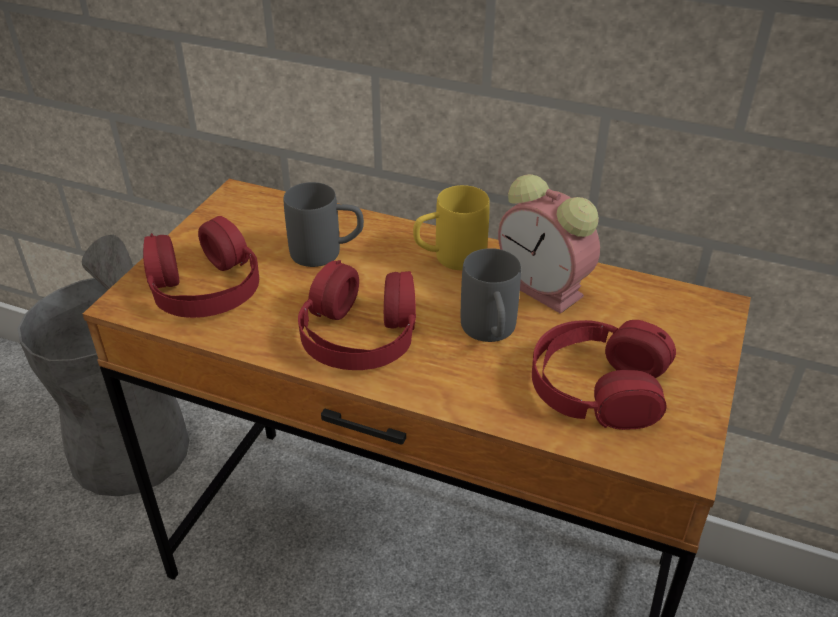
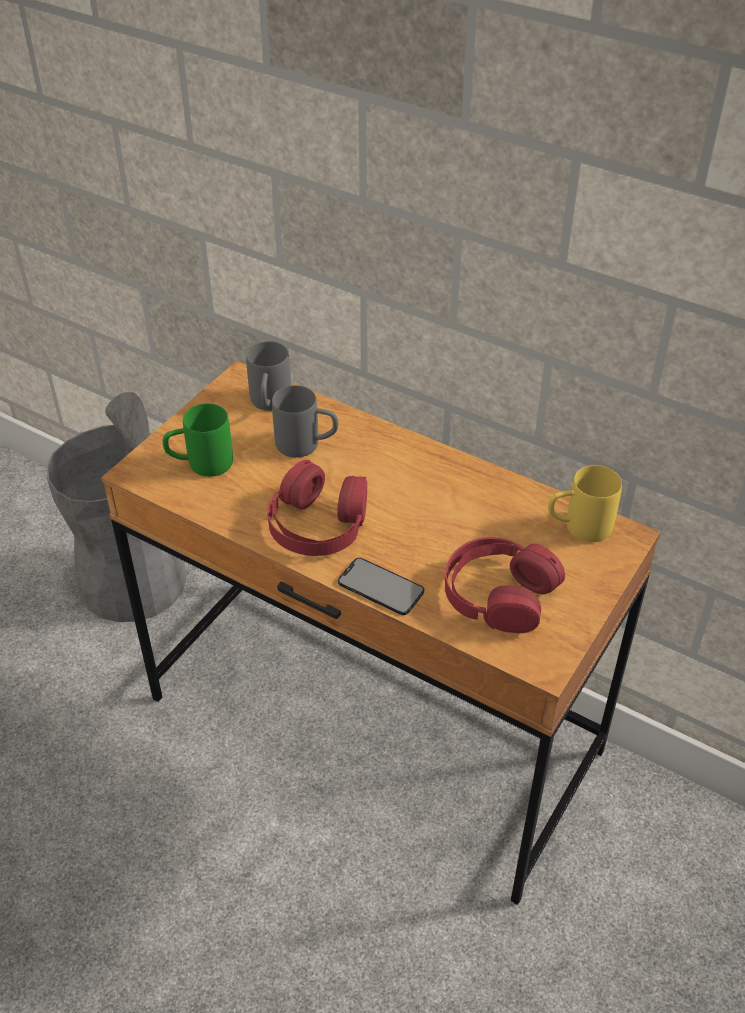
camera: 10 degrees right, 5 degrees up
red headphones [143,216,259,318] -> green mug [163,403,233,477]
yellow mug [413,185,490,270] -> yellow mug moved to [548,465,622,542]
grey mug [461,248,521,342] -> grey mug moved to [246,341,291,411]
alarm clock [498,174,600,314] -> none
none -> phone [338,558,424,615]

